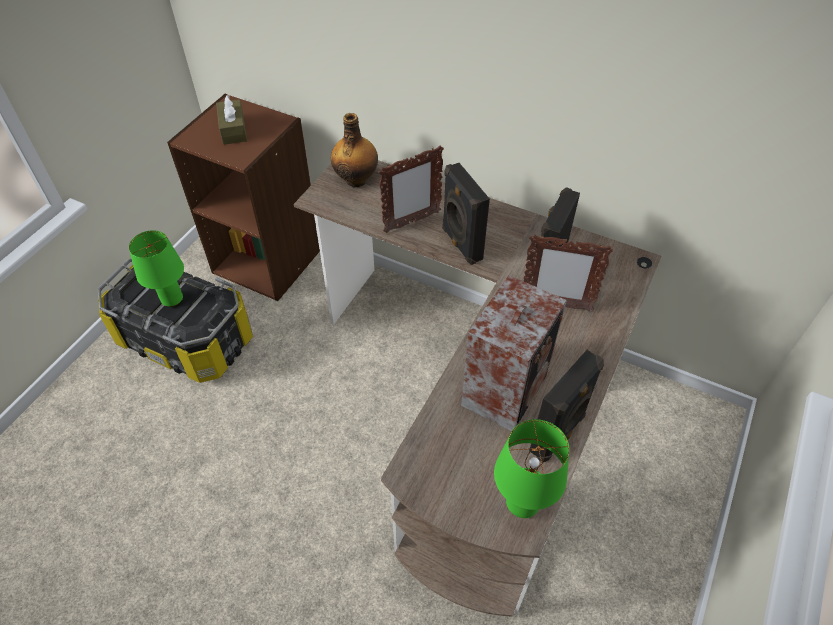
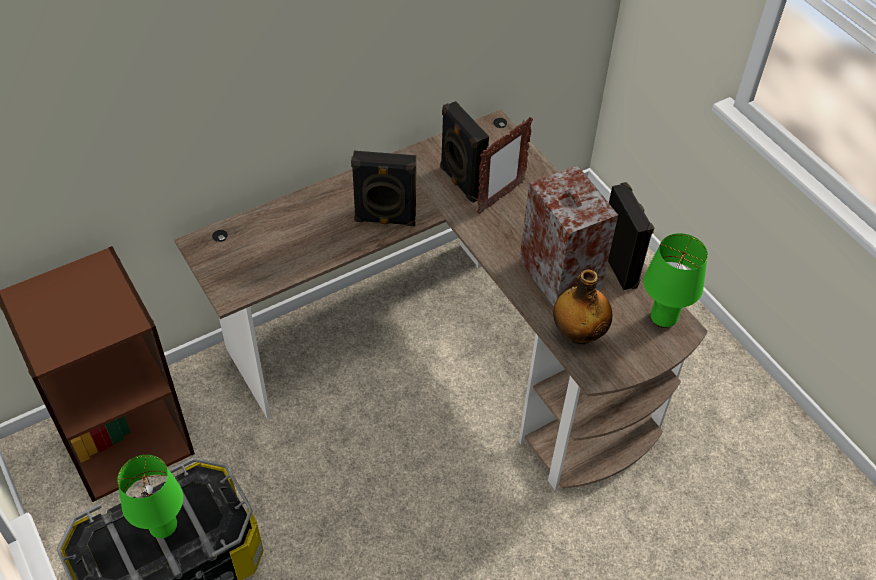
camera: 60 degrees left, 0 degrees up
brown tissue box [216,95,247,145] -> none
bottle [331,113,378,187] -> bottle moved to [553,269,612,344]
picture frame [378,145,444,233] -> none

